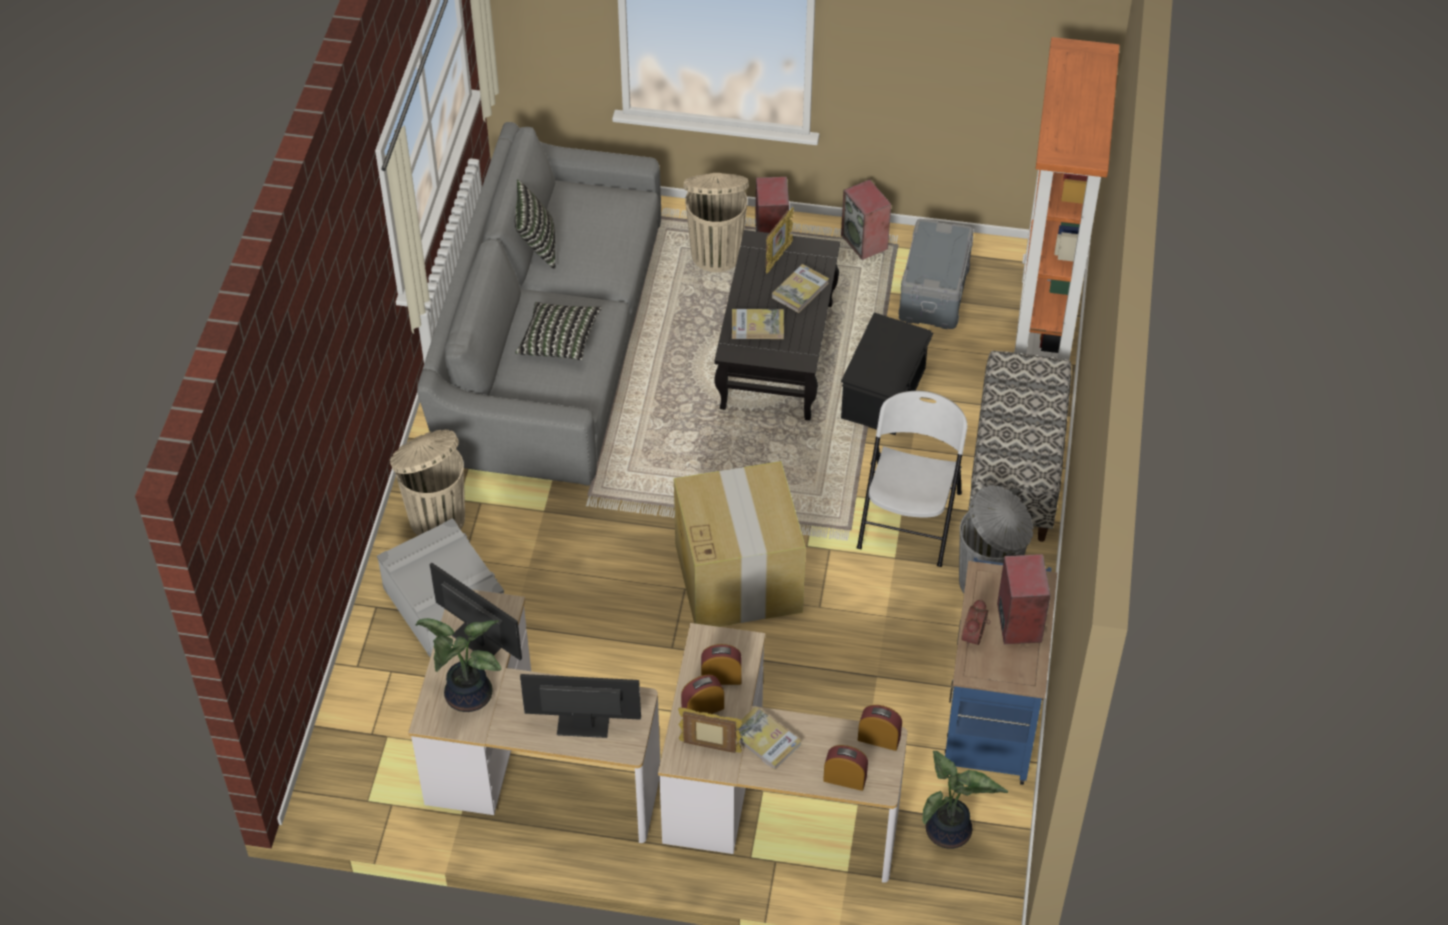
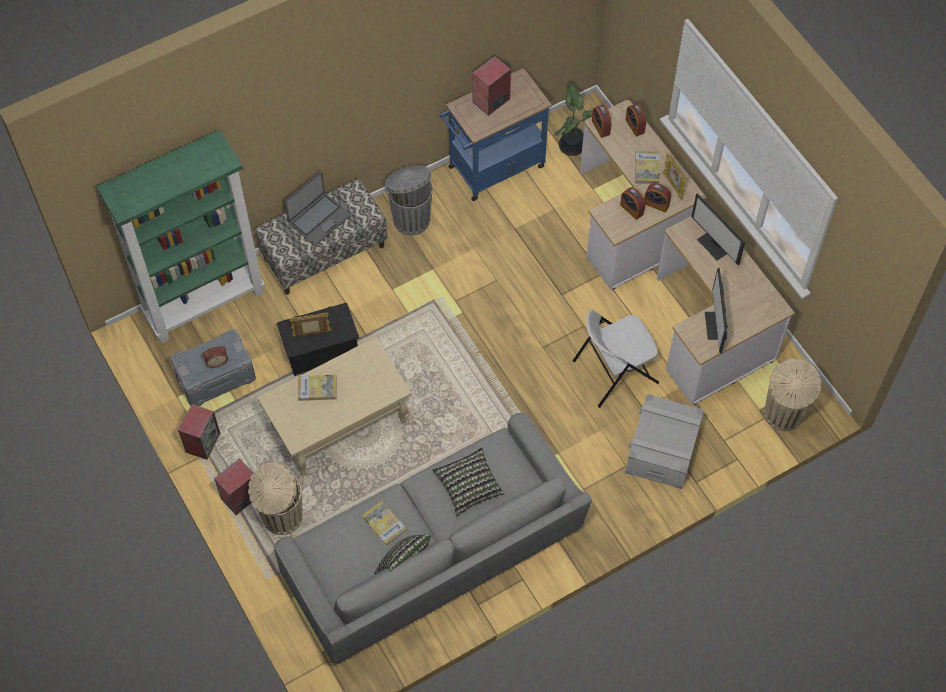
camera: 130 degrees left, 10 degrees up
beige trash can [390,430,465,536] -> beige trash can moved to [764,358,821,432]
potted plant [415,618,502,712] -> none
cardboard box [674,461,806,627] -> none
black coffee table [714,230,840,421] -> beige coffee table [257,337,412,476]
book [732,309,784,339] -> book moved to [362,501,407,546]
picture frame [766,207,794,273] -> picture frame moved to [289,313,331,337]
white chair [857,391,967,567] -> white chair moved to [573,310,659,408]
alarm clock [961,599,991,647] -> alarm clock moved to [203,346,228,368]
orange bookcase [1014,37,1120,360] -> green bookcase [96,130,266,343]
none -> laptop [285,171,351,246]

